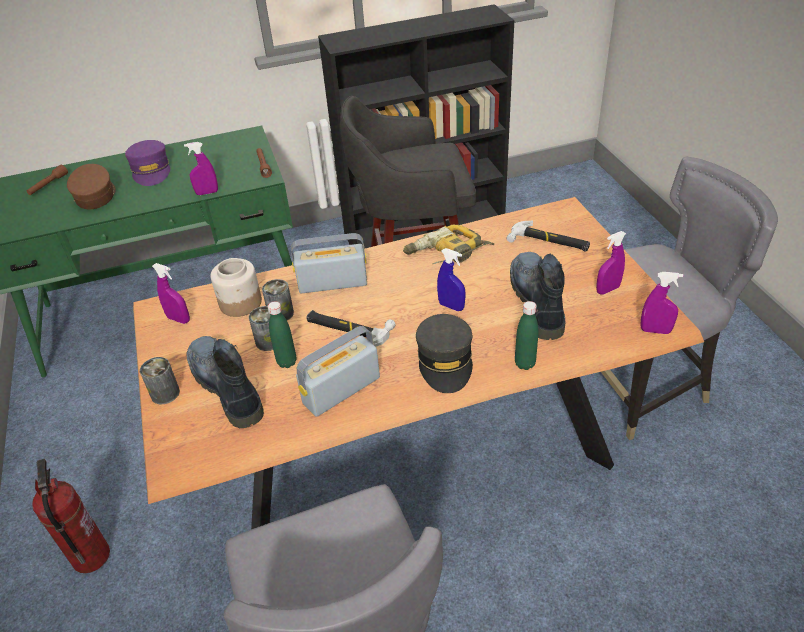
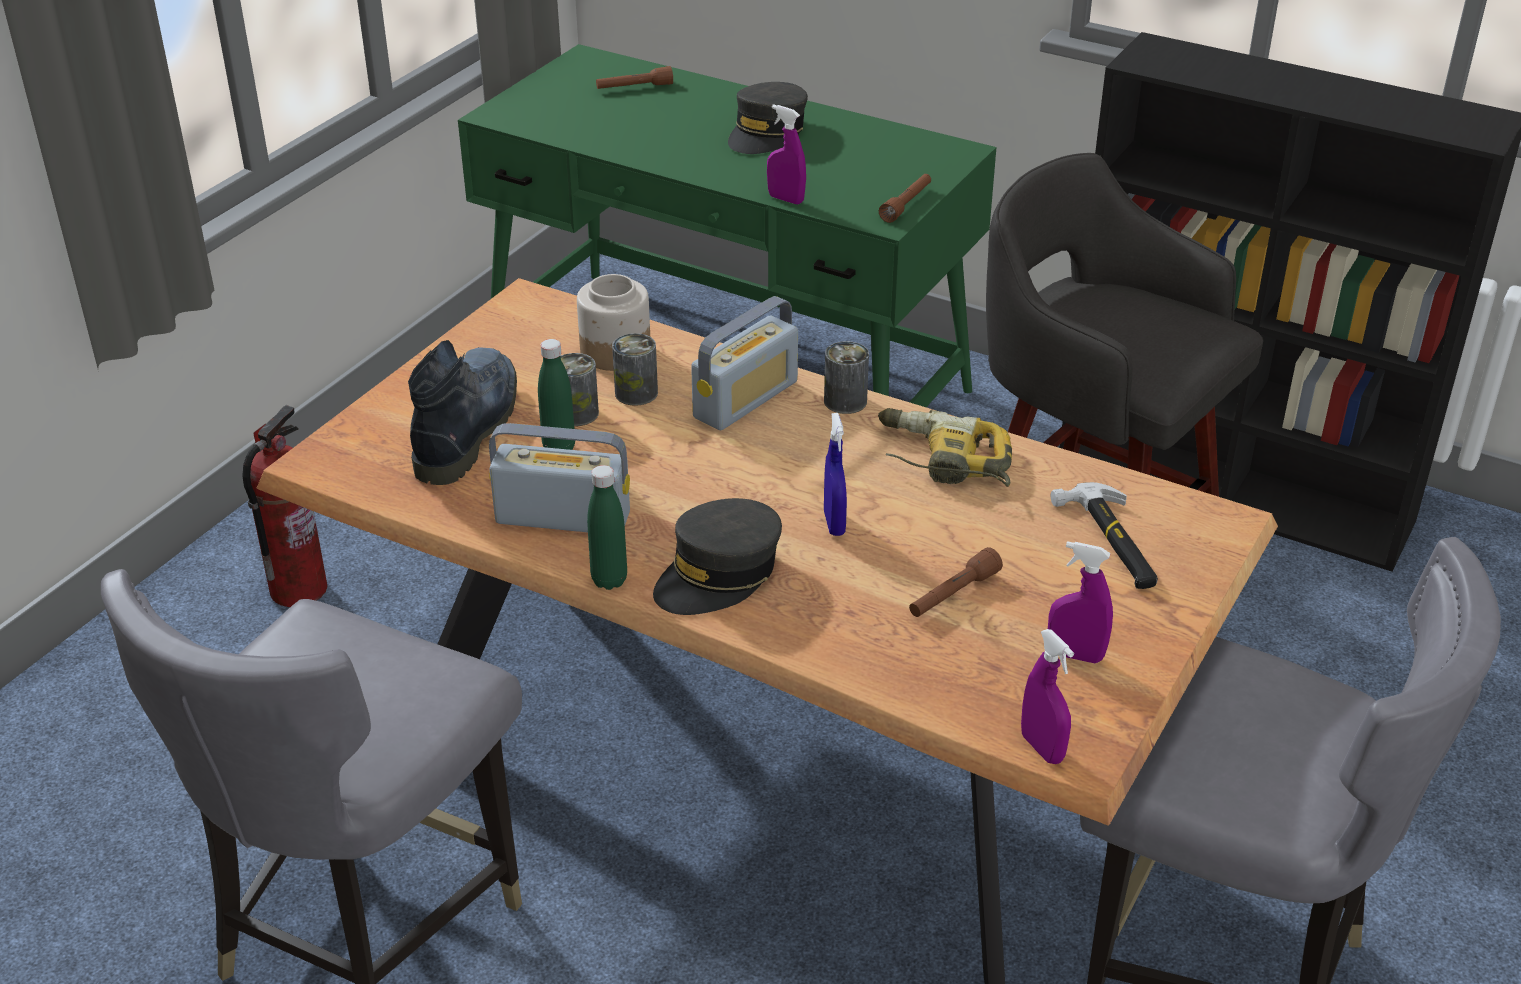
camera: 45 degrees right, 5 degrees down
brown cap [67,164,116,209] -> none
purple cap [125,140,170,186] -> grey cap [728,82,808,154]
can [140,357,180,405] -> can moved to [824,341,869,414]
purple spray bottle [152,263,190,324] -> none
radio [291,233,367,293] -> radio turned 90 degrees clockwise [691,296,798,430]
hammer [306,310,396,347] -> none
boot [510,252,566,340] -> brown flashlight [909,547,1003,617]
green bottle [515,301,539,370] -> green bottle moved to [587,465,627,590]

